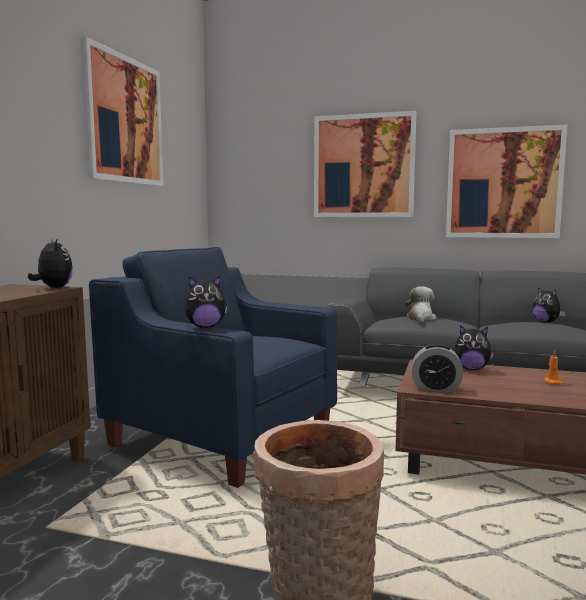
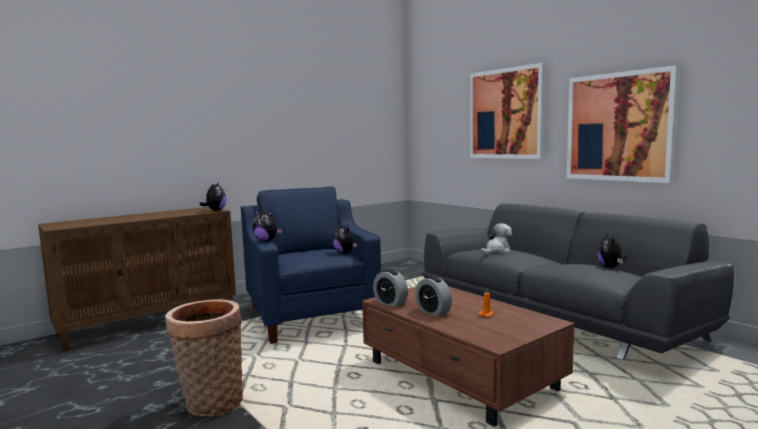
camera: 35 degrees right, 0 degrees up
picture [80,36,163,186] -> none
plush toy [454,325,493,370] -> plush toy moved to [333,223,357,254]
none -> alarm clock [415,276,452,316]

